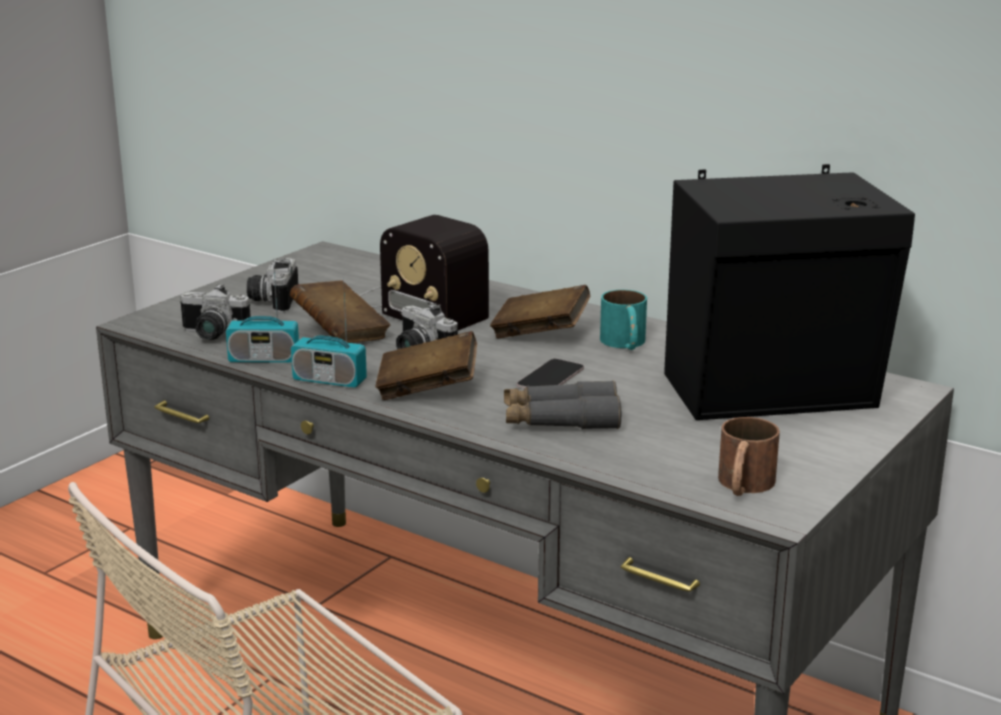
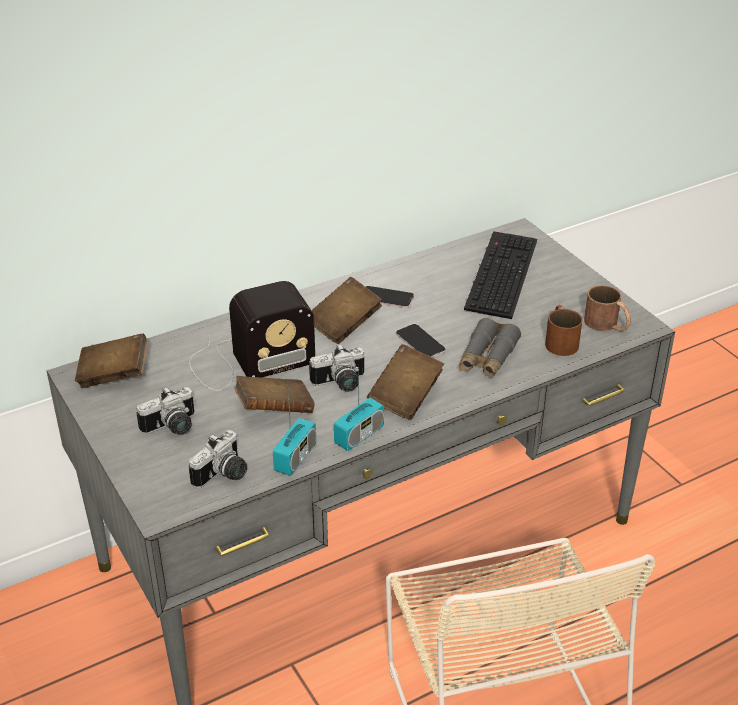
camera: 65 degrees left, 15 degrees up
camera [247,258,298,313] -> camera turned 60 degrees counterclockwise [137,387,194,435]
turquoise mug [600,290,647,350] -> phone [365,286,414,308]
black speaker [664,164,915,420] -> keyboard [464,231,537,319]
none -> brown book [75,333,147,388]
none -> brown mug [545,305,583,356]

